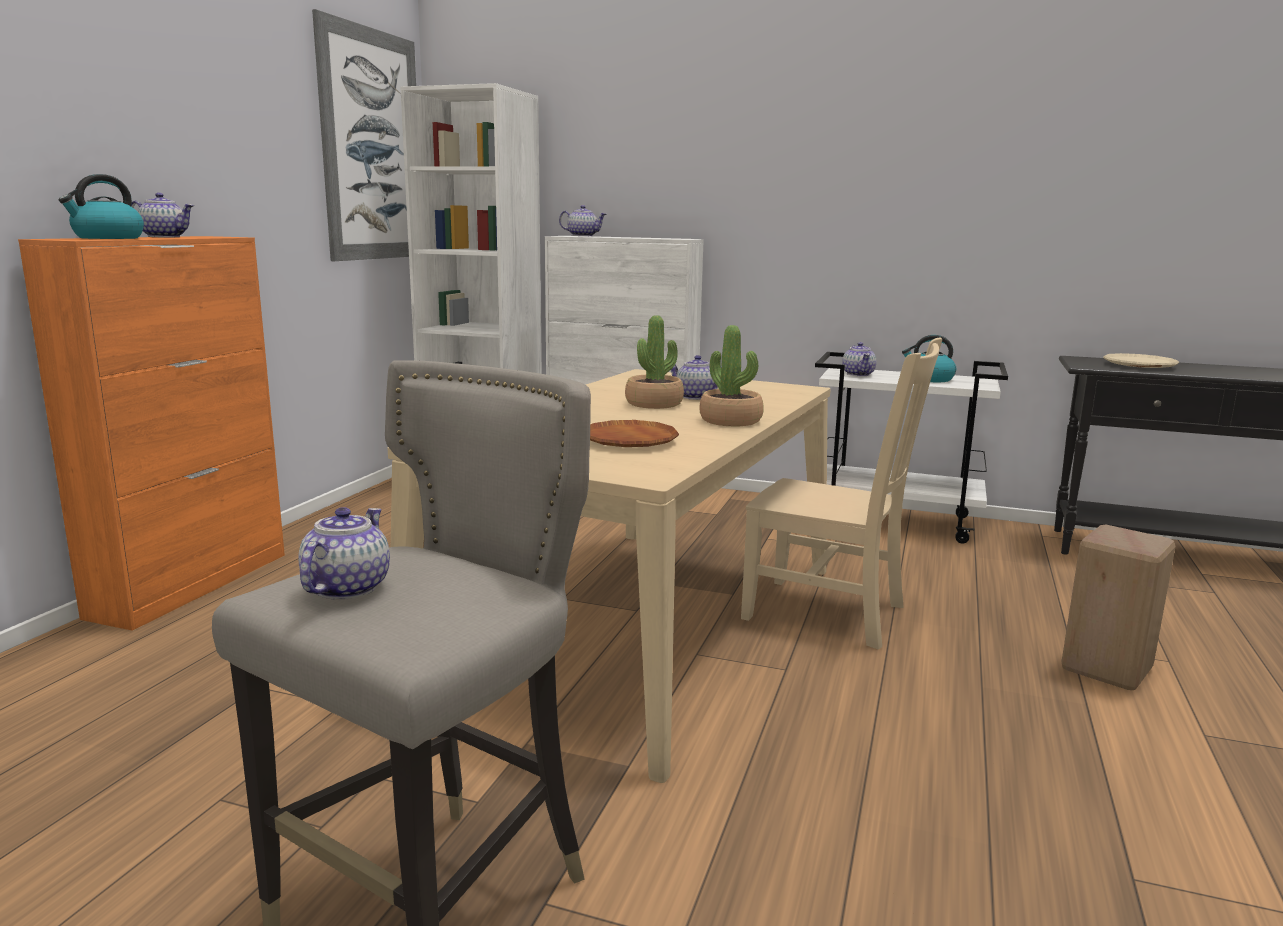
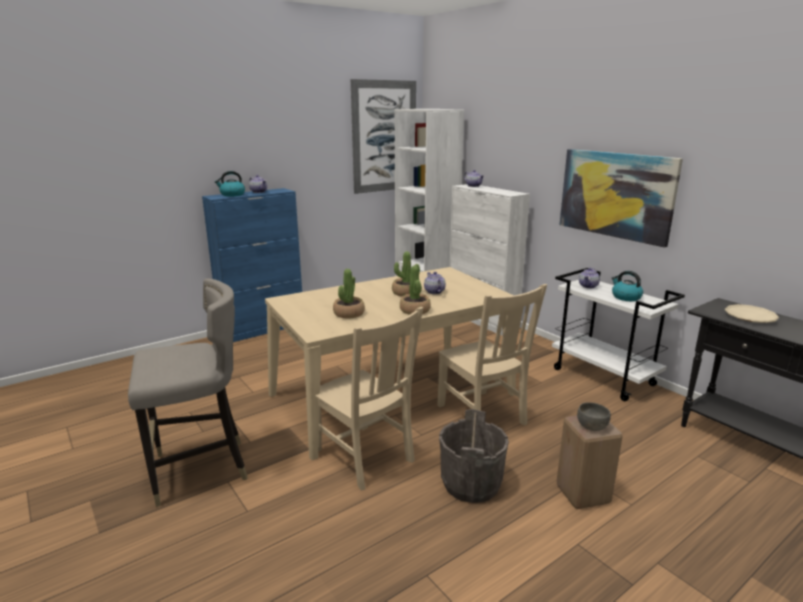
camera: 35 degrees right, 5 degrees up
orange cabinet [18,236,285,631] -> blue cabinet [202,188,302,342]
teapot [299,507,390,600] -> none
brown plate [590,420,679,447] -> potted plant [333,269,365,319]
none -> beige chair [315,307,423,491]
none -> grey bucket [439,409,509,503]
none -> picture [559,149,683,248]
none -> grey bowl [577,402,611,431]

